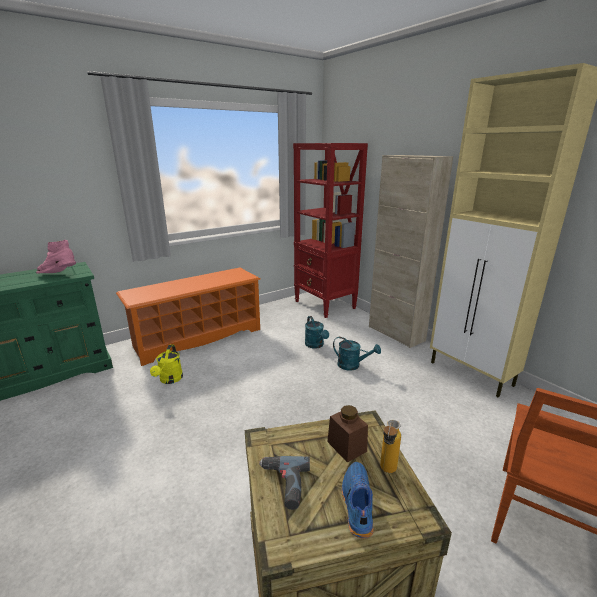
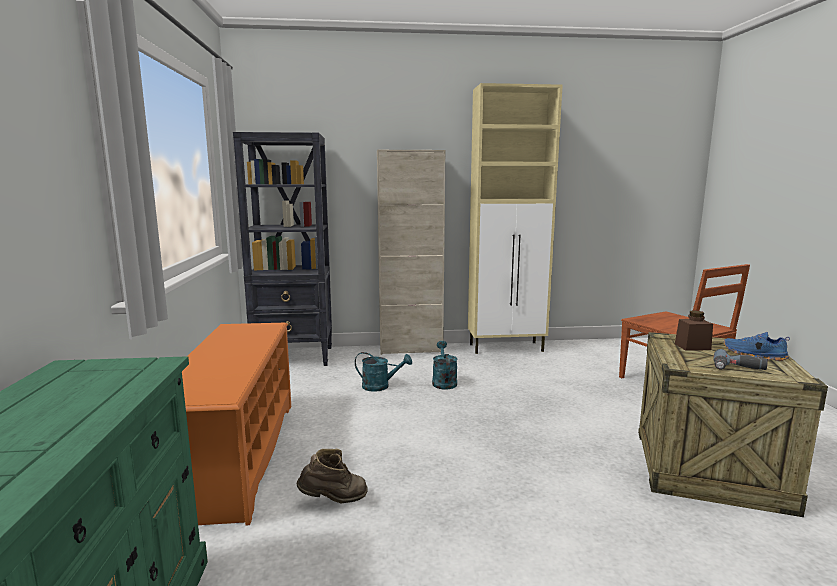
camera: 60 degrees left, 10 degrees down
pink boot [36,240,76,273] -> none
yellow watering can [150,345,183,384] -> brown boot [297,449,368,503]
red bookcase [293,143,368,318] -> black bookcase [233,132,332,366]
turquoise watering can [333,337,381,371] -> turquoise watering can turned 60 degrees counterclockwise [432,341,458,390]
bottle [380,420,401,473] -> none

